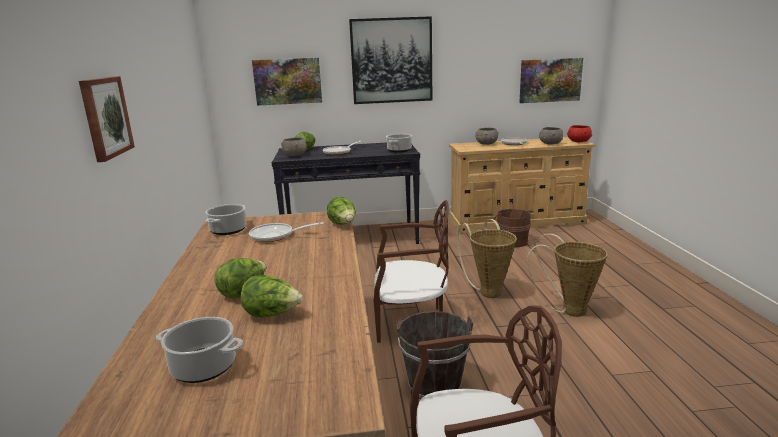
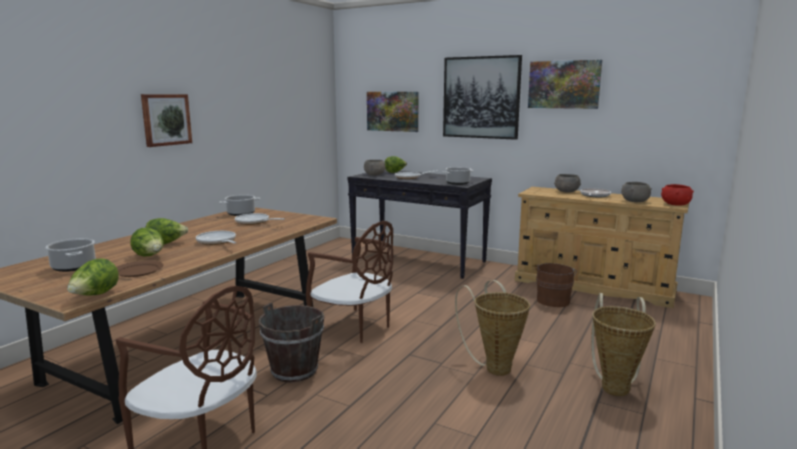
camera: 35 degrees right, 5 degrees down
lettuce [327,197,356,225] -> lettuce moved to [67,258,119,295]
basket [457,219,517,298] -> basket moved to [591,293,656,396]
picture [519,58,583,103] -> picture moved to [528,60,602,109]
none -> brown plate [117,261,163,277]
none -> frying pan [196,231,236,245]

